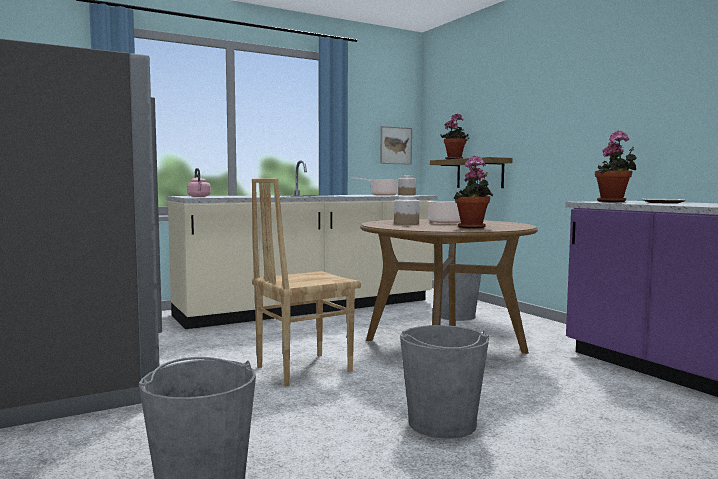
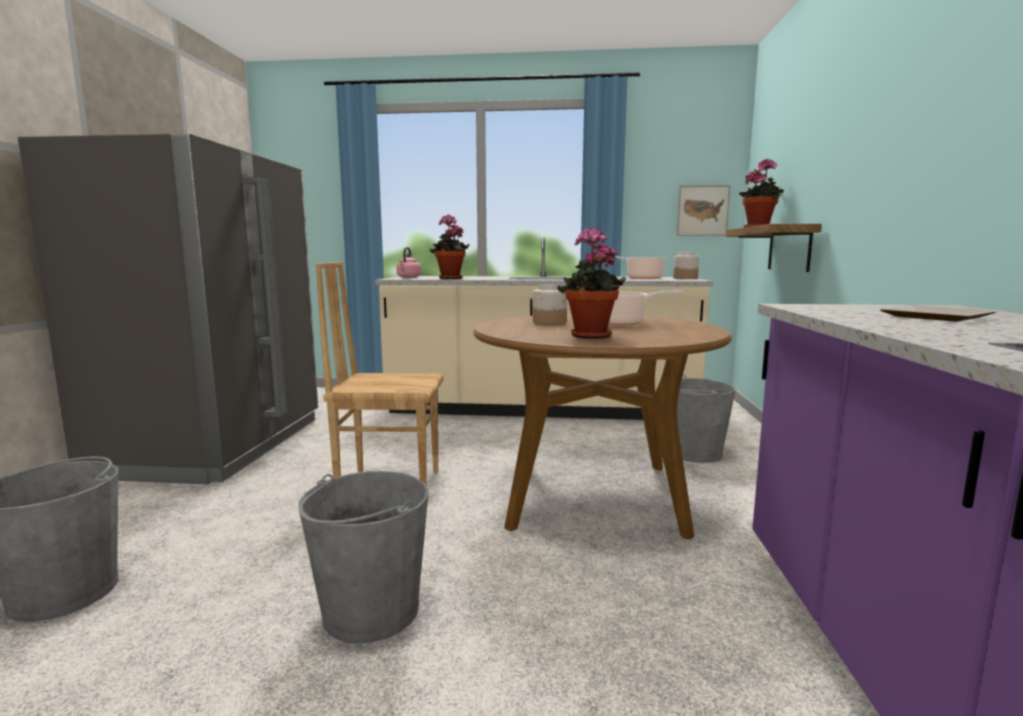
camera: 35 degrees right, 5 degrees up
potted plant [595,130,637,202] -> potted plant moved to [430,214,470,279]

